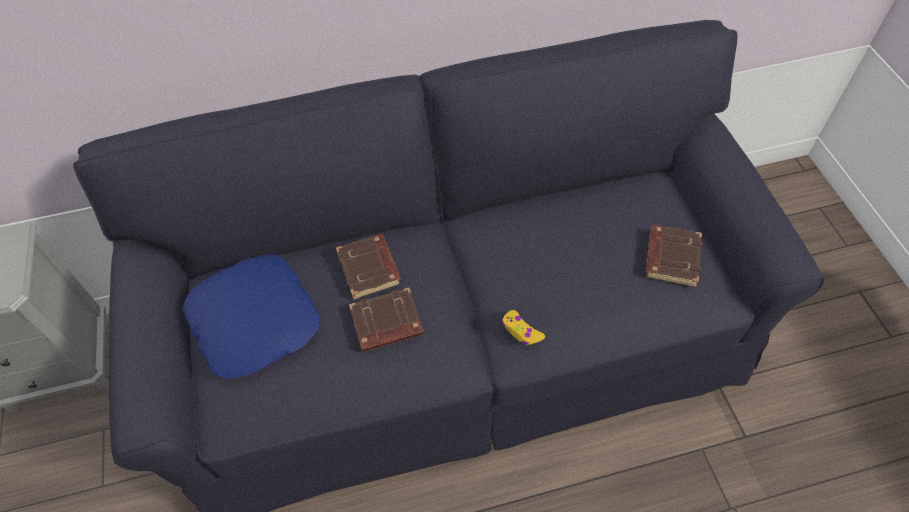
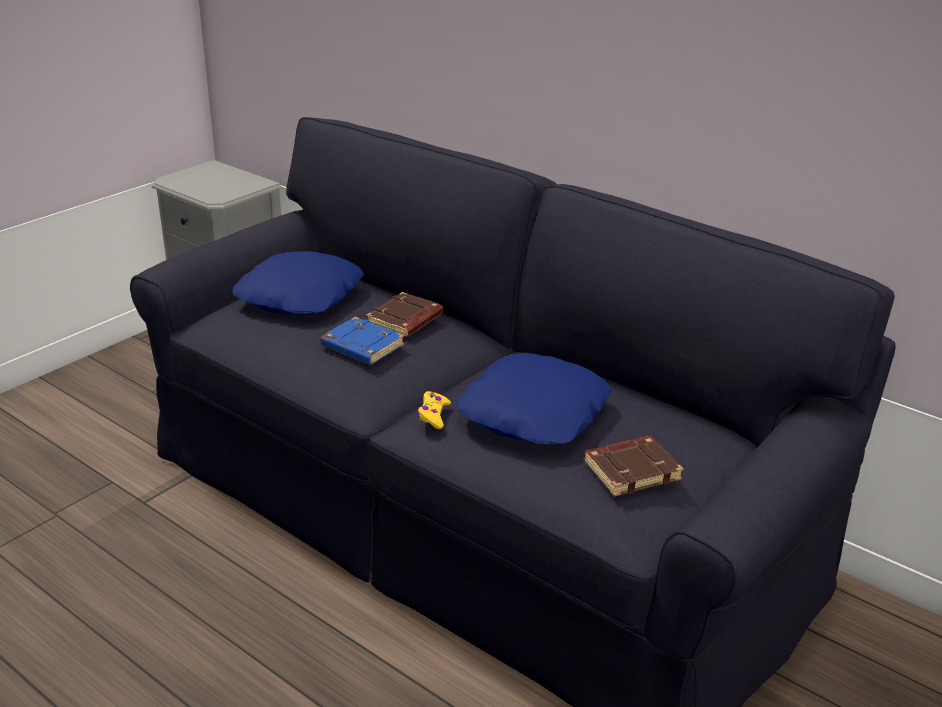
camera: 50 degrees right, 25 degrees down
brown book [349,288,424,352] -> blue book [320,317,404,365]
none -> blue pillow [457,353,612,445]

